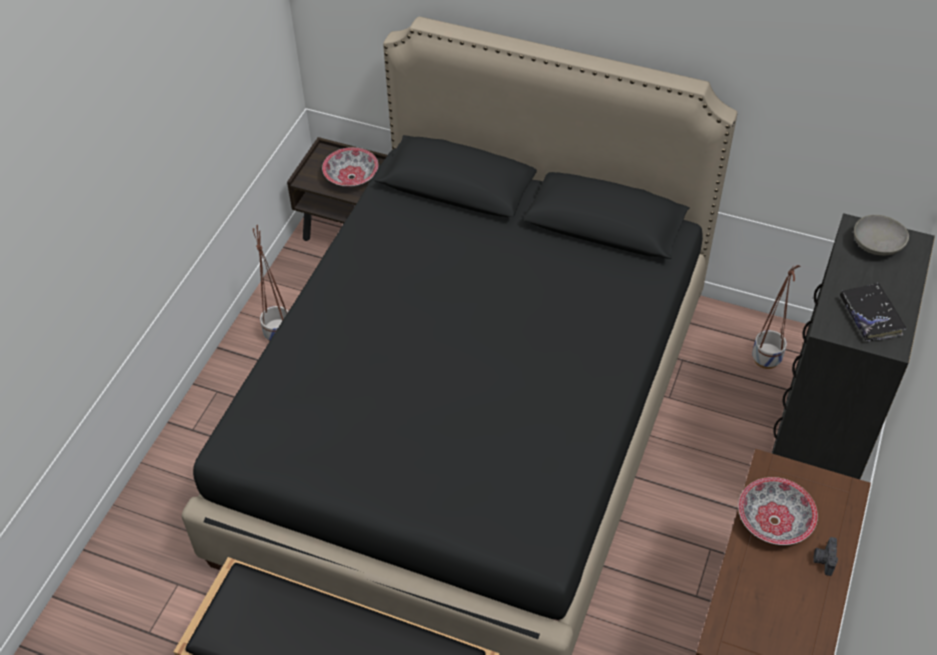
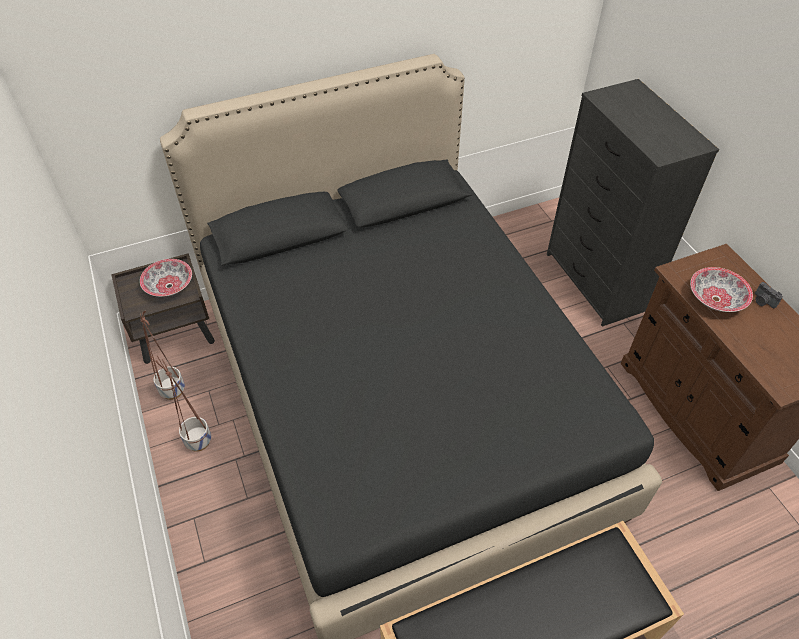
camera: 45 degrees left, 0 degrees up
planter [752,265,801,369] -> planter moved to [140,311,185,400]
black book [840,283,906,341] -> none
grey bowl [854,215,909,255] -> none

